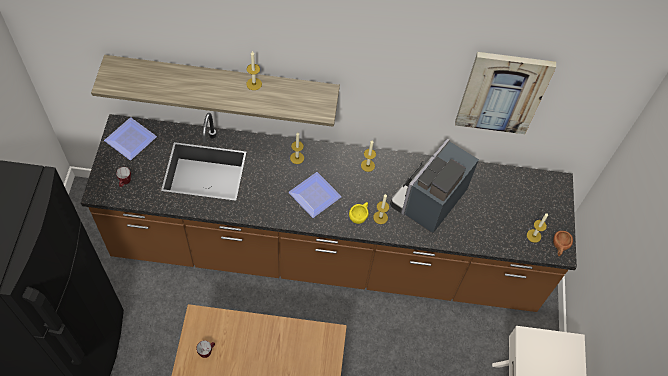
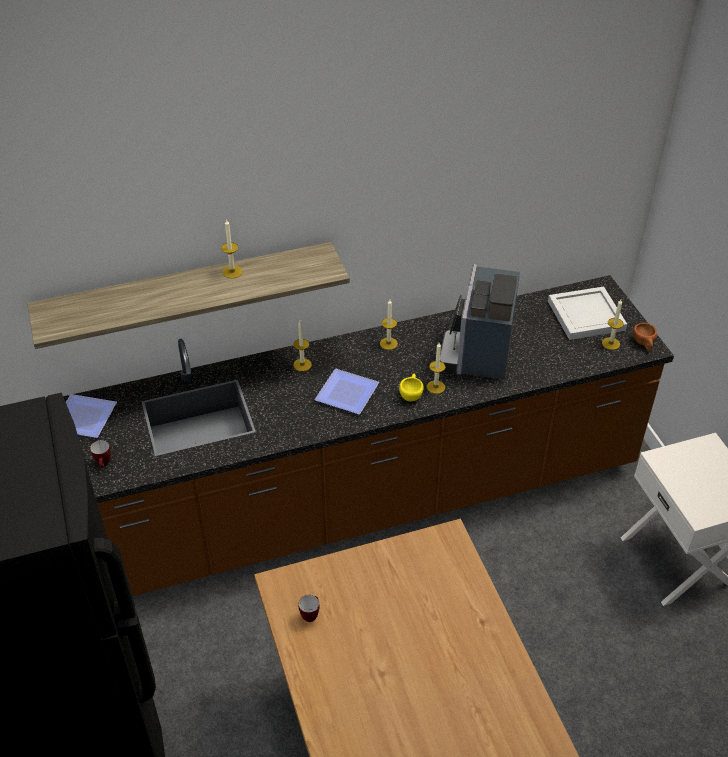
camera: 20 degrees left, 15 degrees down
picture [455,52,556,134] -> none
none -> white tray [548,286,627,340]

